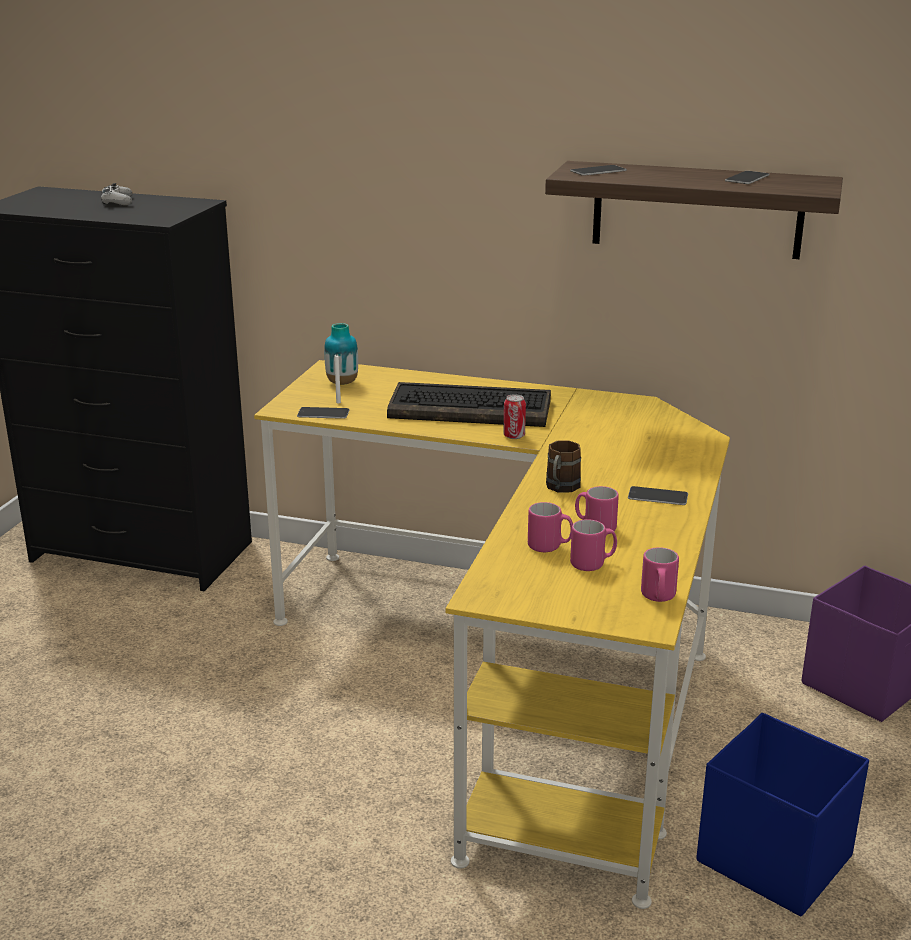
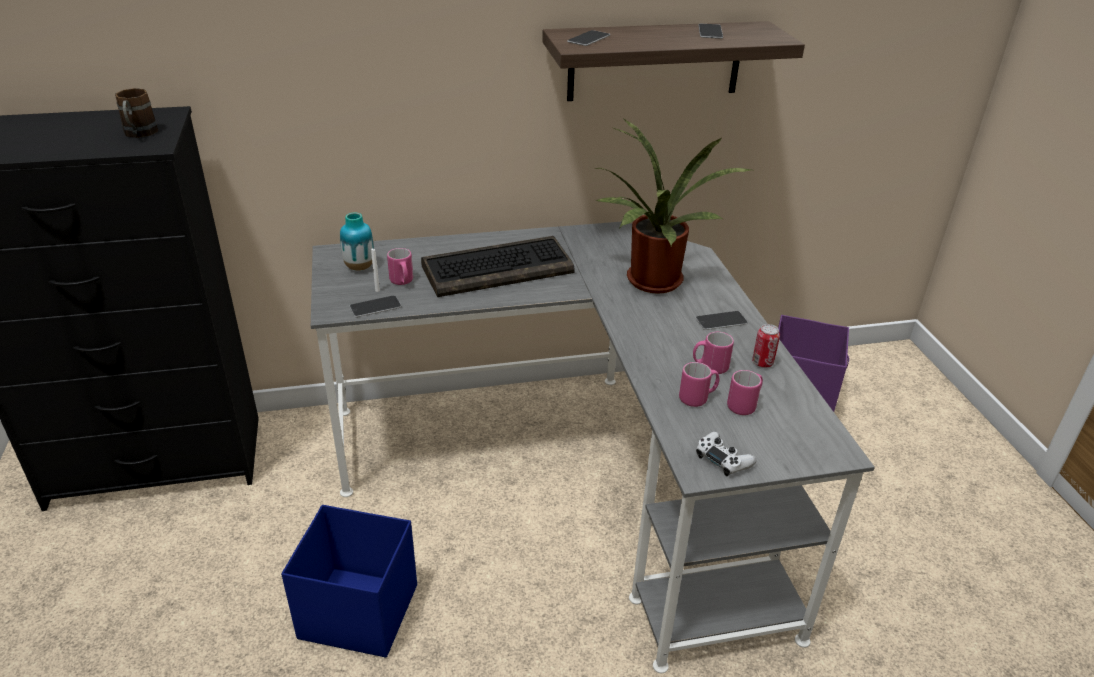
camera: 30 degrees left, 10 degrees up
white game controller [101,183,132,205] -> white game controller moved to [696,432,756,476]
yellow desk [254,360,730,909] -> grey desk [311,222,875,673]
can [503,394,526,439] -> can moved to [752,324,780,368]
brown mug [546,440,581,493] -> brown mug moved to [115,88,158,138]
pink mug [641,547,679,602] -> pink mug moved to [387,248,413,285]
blue storage box [696,713,869,916] -> blue storage box moved to [281,505,417,657]
none -> potted plant [593,118,755,294]

